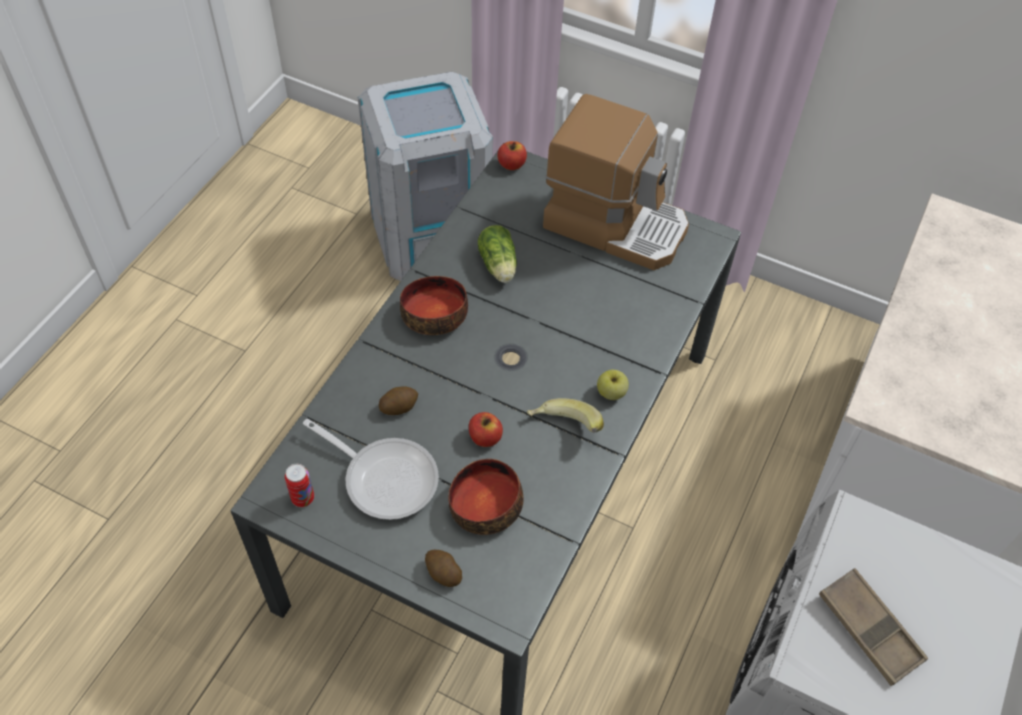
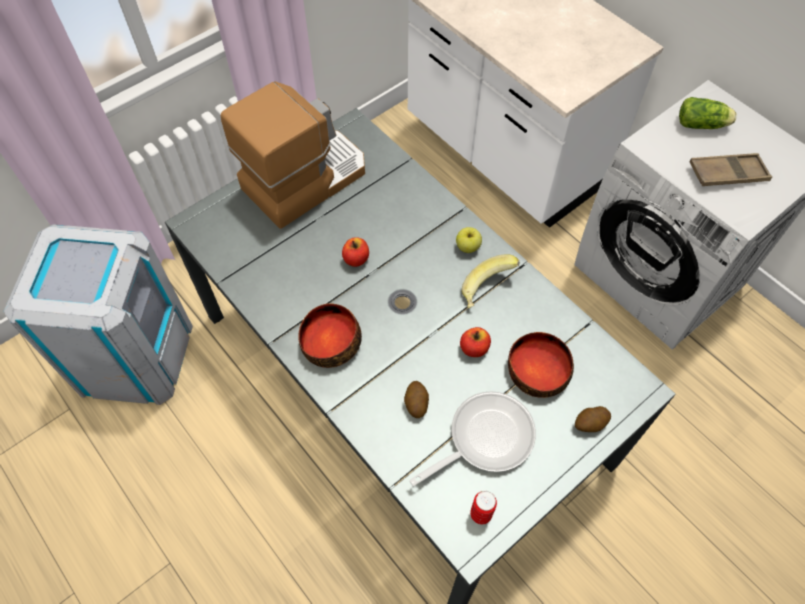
camera: 65 degrees left, 5 degrees up
lettuce [478,225,517,283] -> lettuce moved to [679,97,737,129]
apple [498,141,527,170] -> apple moved to [342,237,369,267]

